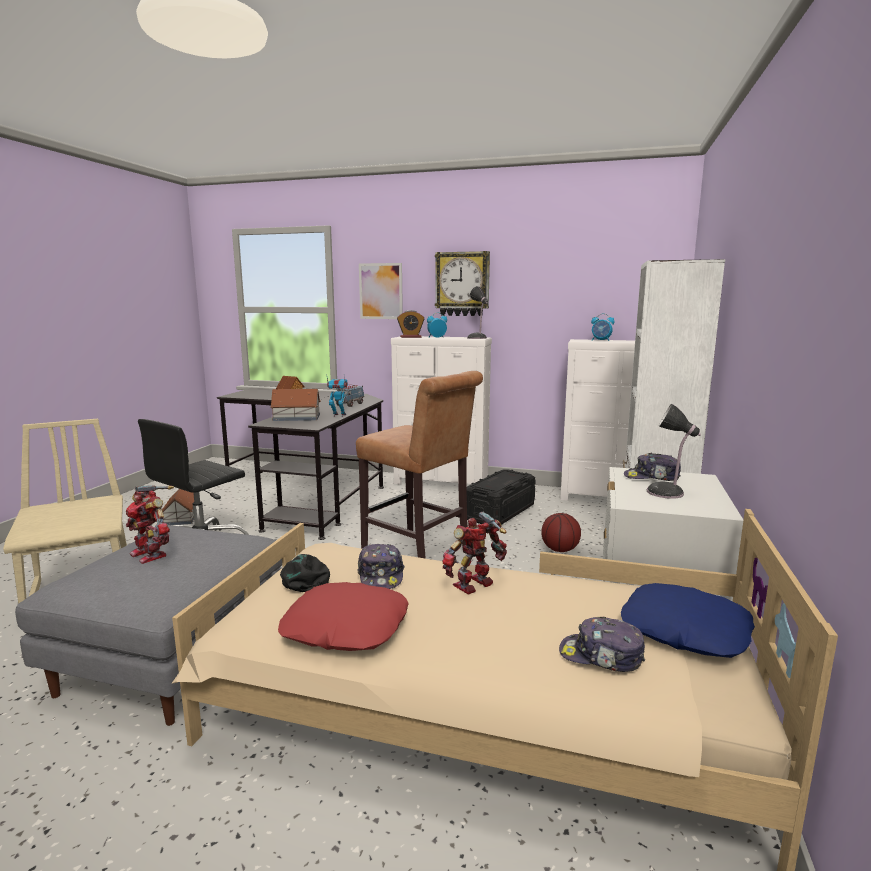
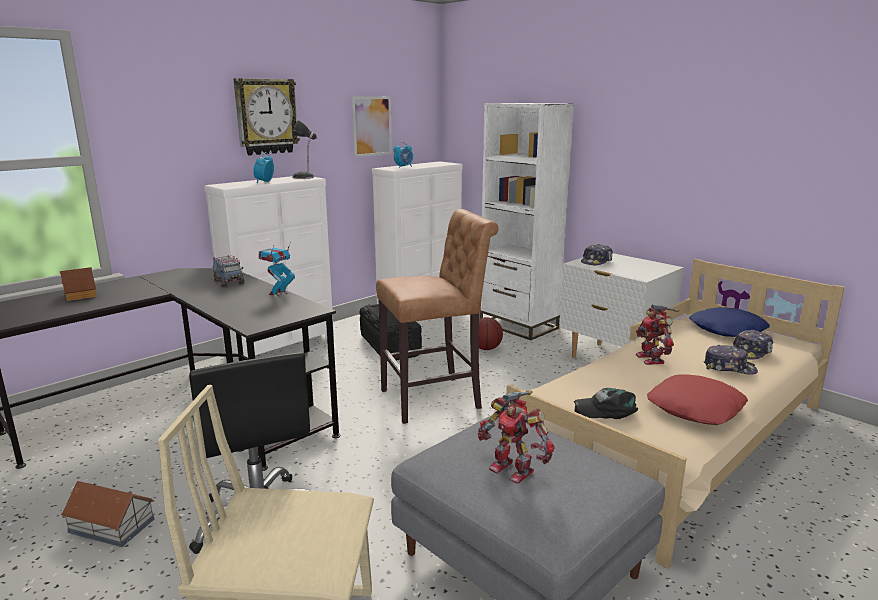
camera: 60 degrees left, 5 degrees up
toy robot [126,485,174,564] -> toy robot turned 60 degrees clockwise [478,390,555,484]
toy house [270,389,321,421] -> none
cap [357,544,405,589] -> cap moved to [703,345,758,374]
picture [359,263,403,319] -> picture moved to [352,96,392,157]
alarm clock [397,310,424,338] -> none
table lamp [647,404,701,499] -> none

